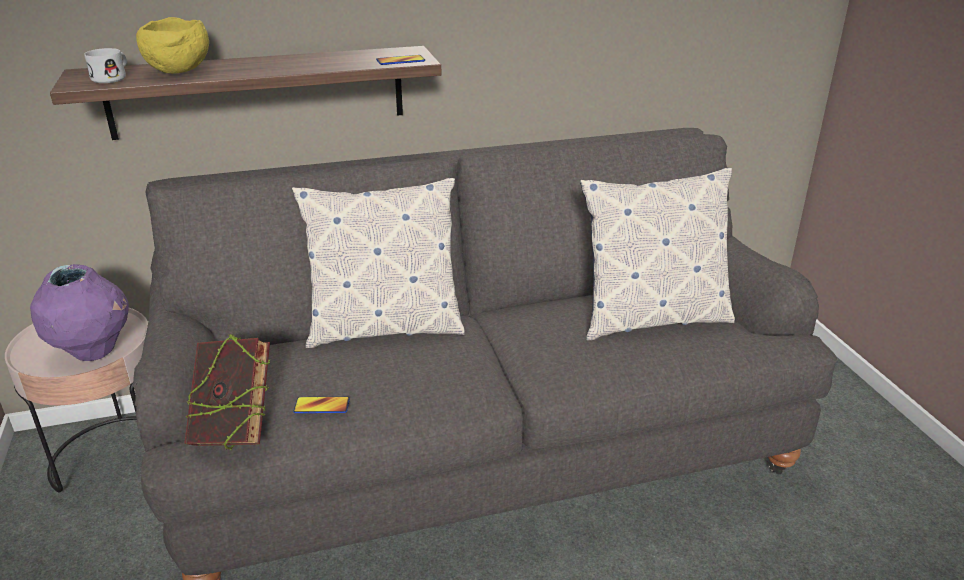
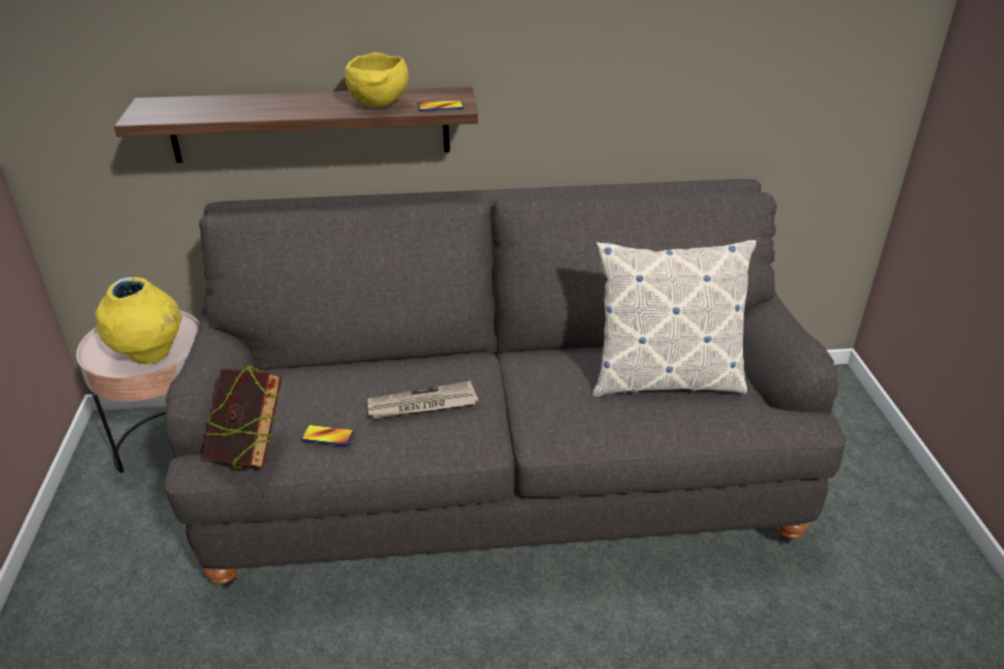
camera: 10 degrees right, 5 degrees up
purple vase [30,264,129,361] -> yellow vase [95,277,182,364]
white mug [84,48,127,83] -> none
yellow bowl [136,17,209,74] -> yellow bowl moved to [345,52,409,107]
pillow [292,178,465,348] -> none
none -> newspaper [367,381,478,419]

